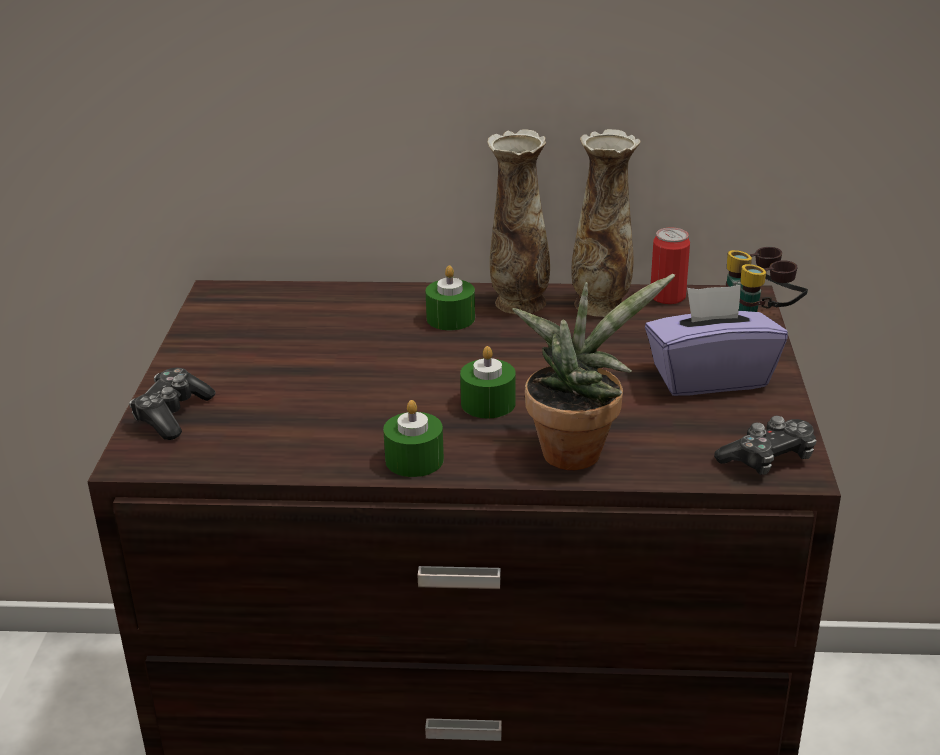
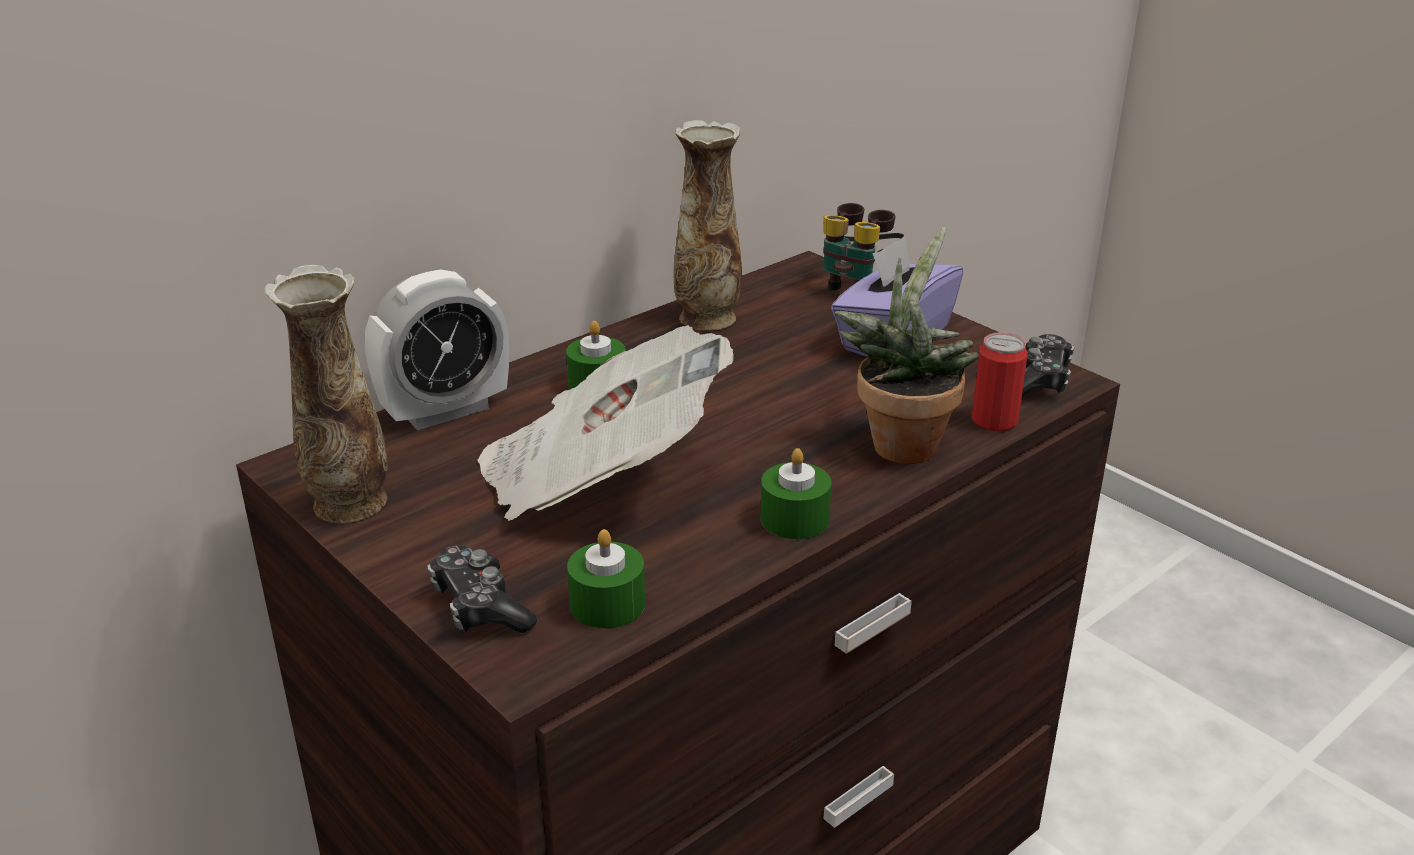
camera: 45 degrees left, 0 degrees up
green candle [460,346,516,418] -> green candle moved to [567,529,645,628]
vase [487,129,550,314] -> vase moved to [264,265,387,523]
can [651,227,690,304] -> can moved to [972,332,1027,431]
none -> alarm clock [365,270,509,430]
none -> newspaper [477,325,734,521]

